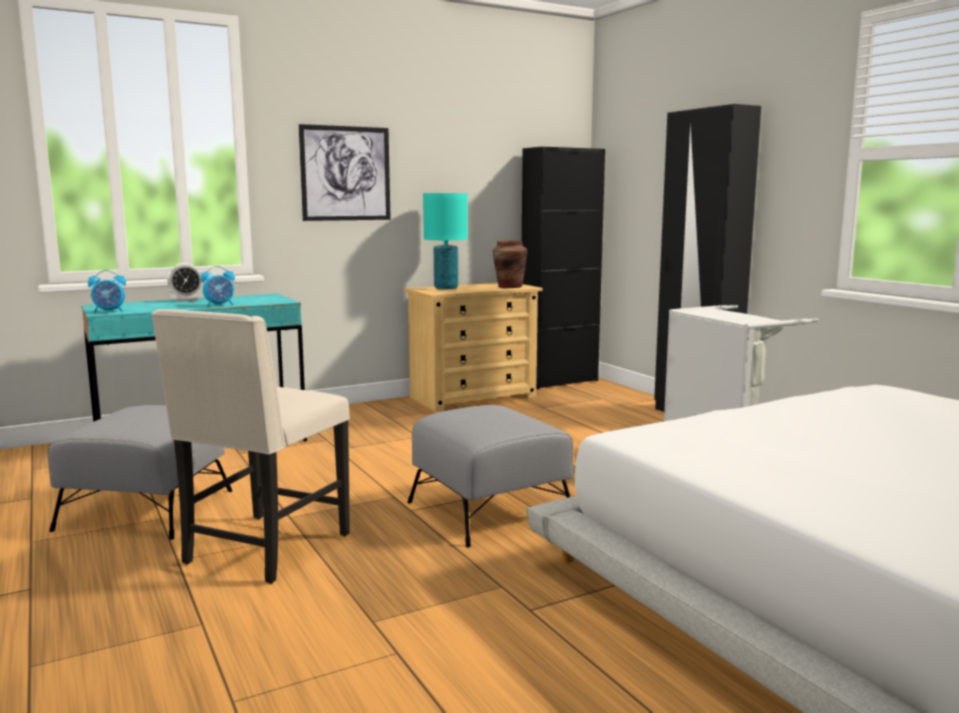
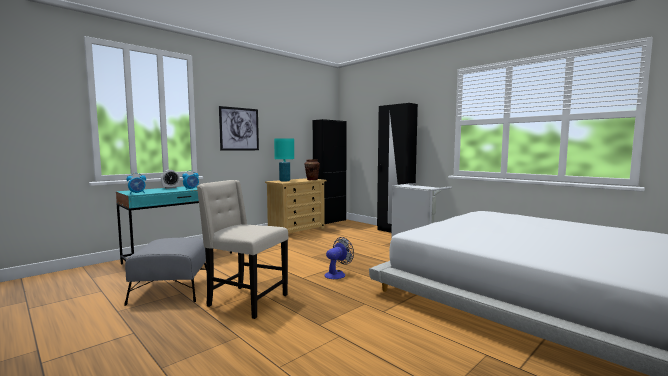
camera: 15 degrees left, 5 degrees down
beige chair [151,309,350,584] -> beige chair turned 105 degrees clockwise [197,180,289,319]
grey ottoman [407,405,574,548] -> fan [324,237,354,279]

